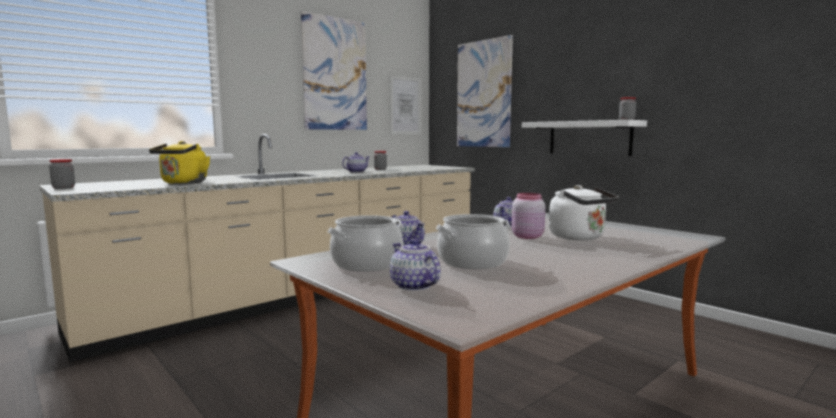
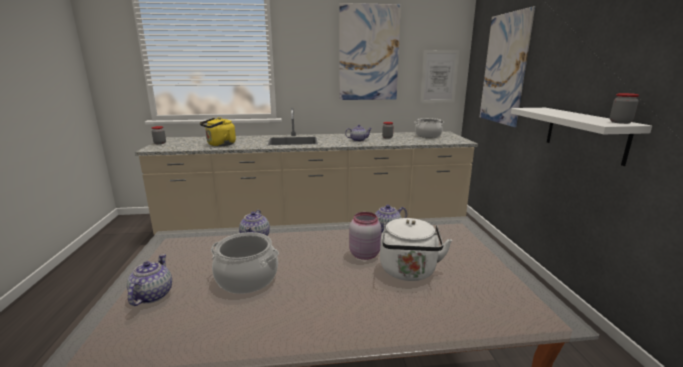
camera: 35 degrees right, 10 degrees up
cooking pot [328,215,403,272] -> cooking pot moved to [414,118,444,138]

